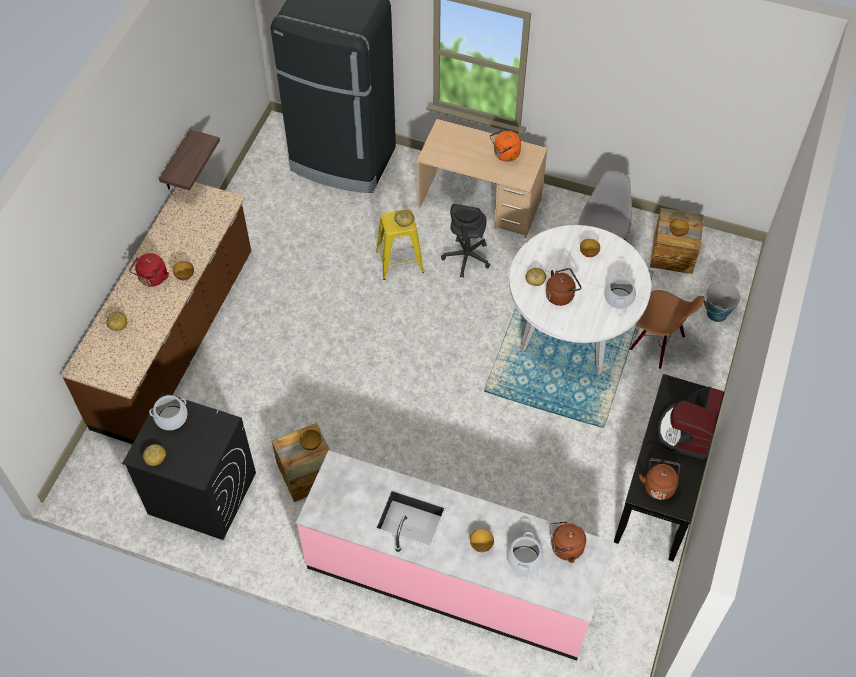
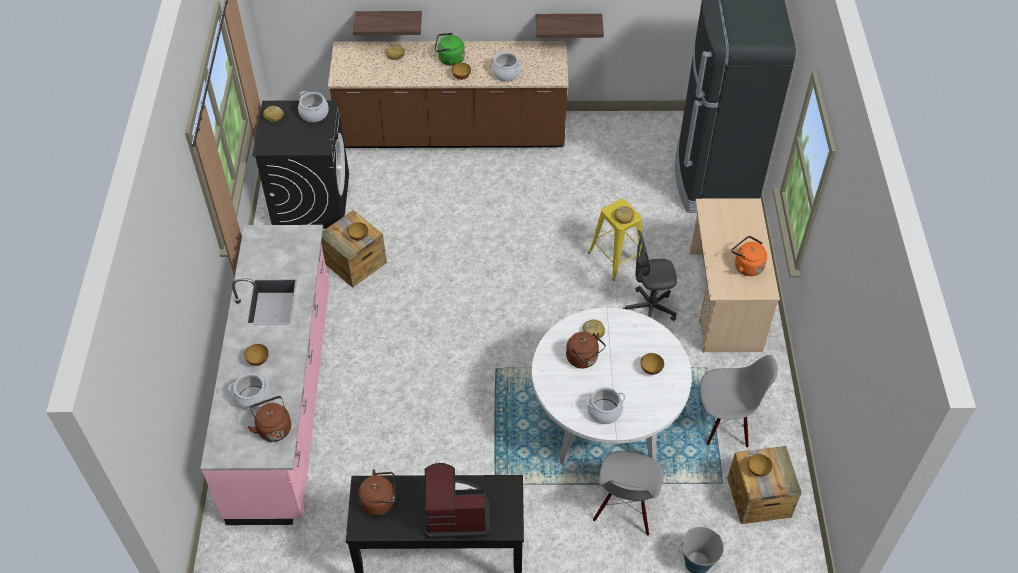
camera: 70 degrees right, 5 degrees down
red kettle [129,253,169,287] -> green kettle [435,33,465,66]
brown chair [630,290,705,369] -> grey chair [593,451,664,536]
none -> shelf [353,11,422,35]
none -> cooking pot [491,52,521,81]

